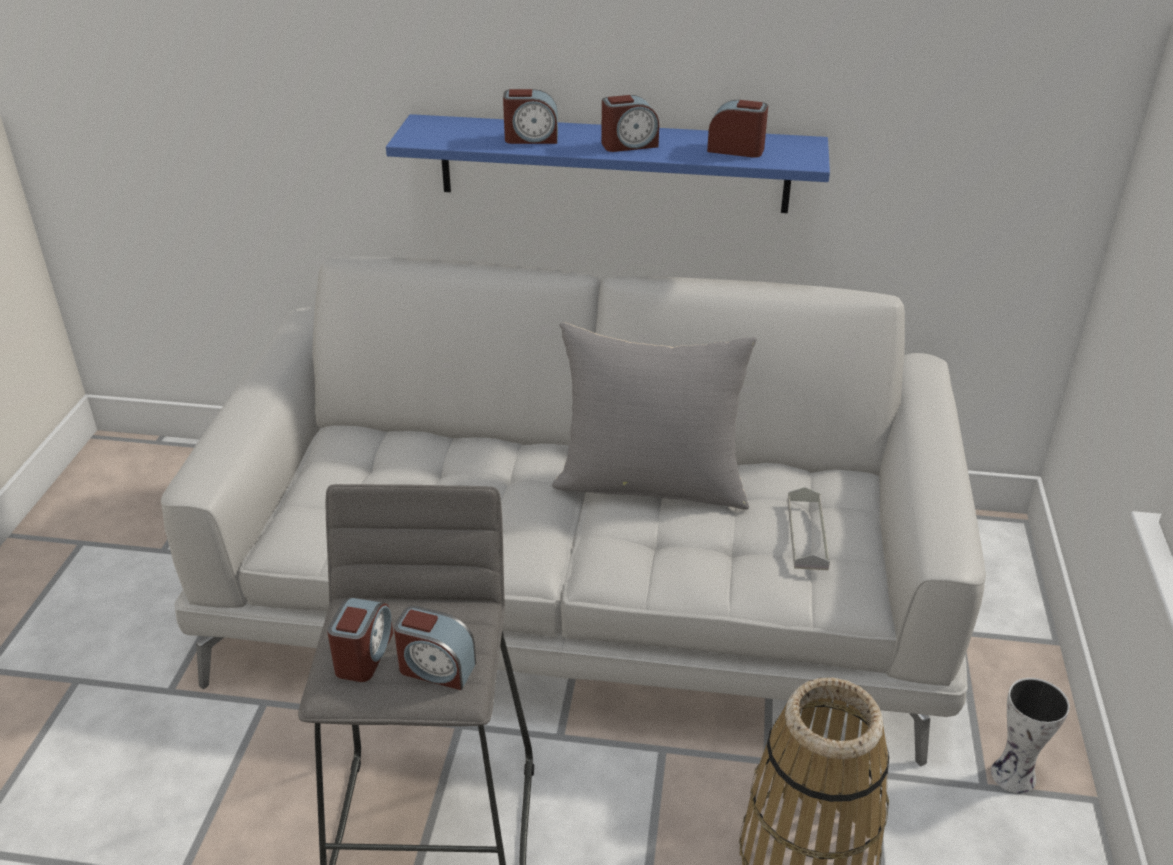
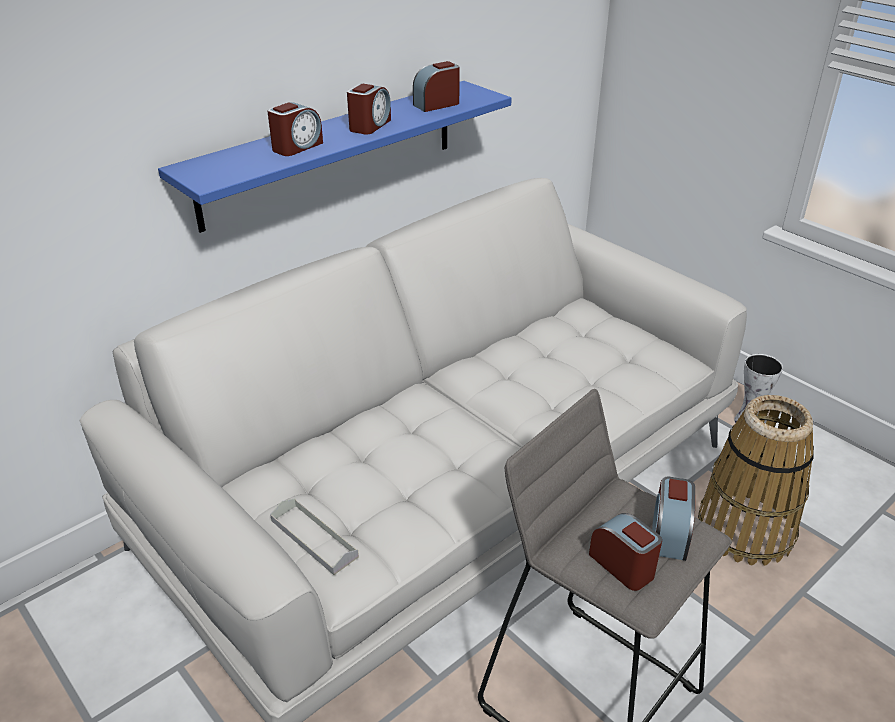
camera: 50 degrees left, 0 degrees up
alarm clock [394,606,476,690] -> alarm clock turned 135 degrees clockwise [652,477,695,561]
grey pillow [552,322,757,510] -> none
grey tray [787,487,830,570] -> grey tray moved to [270,498,359,575]

